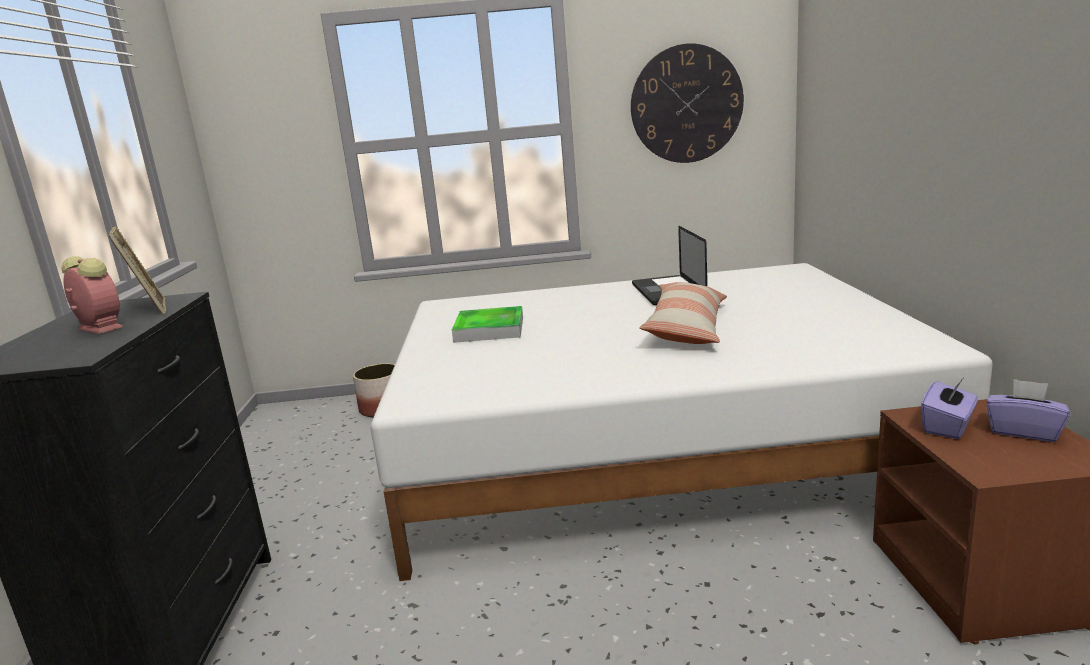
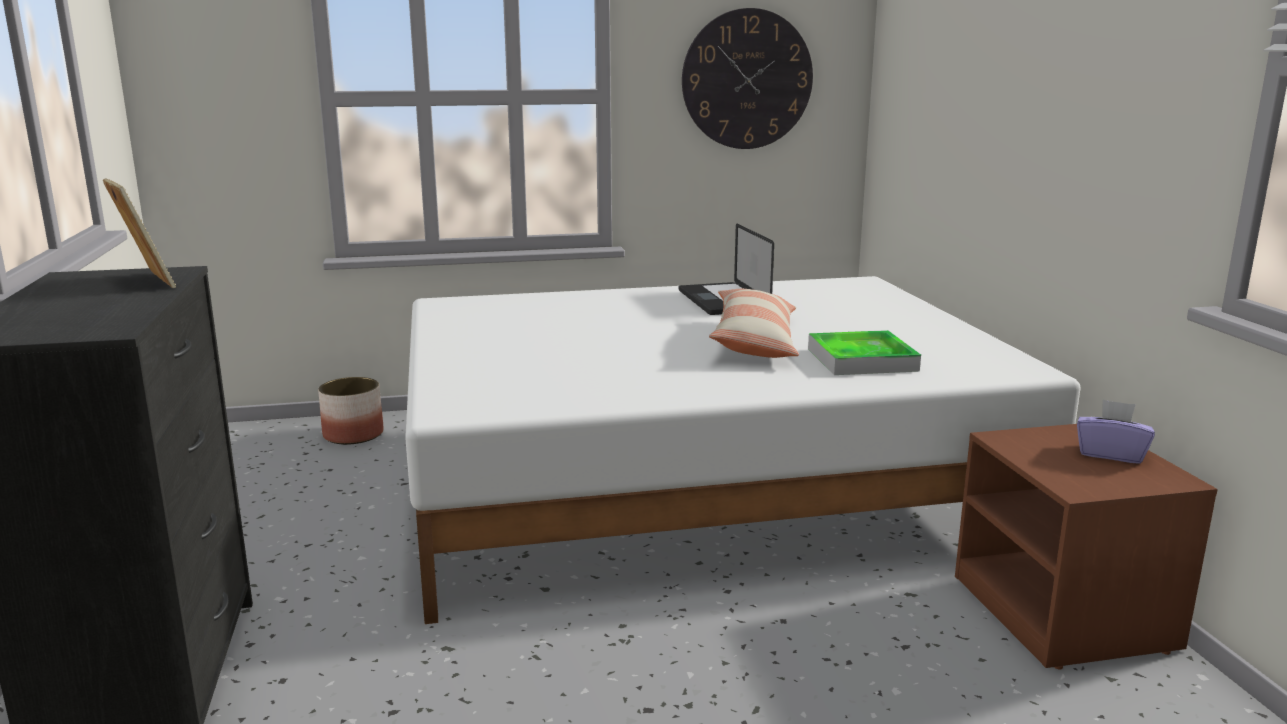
camera: 10 degrees left, 0 degrees up
alarm clock [62,256,123,334] -> none
tray [452,306,523,343] -> tray moved to [808,330,921,375]
purple tissue box [921,379,978,439] -> none

